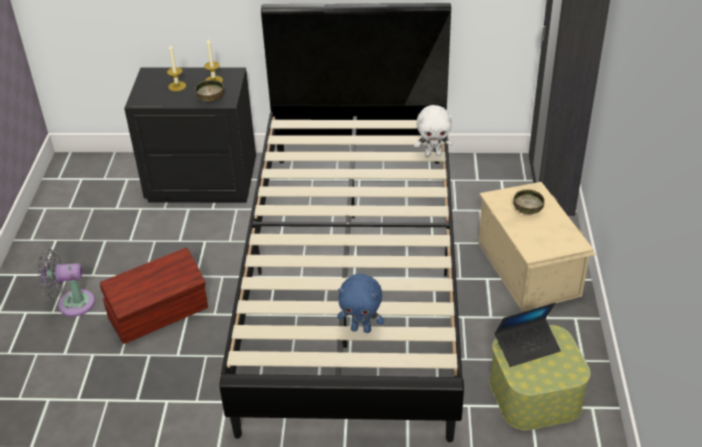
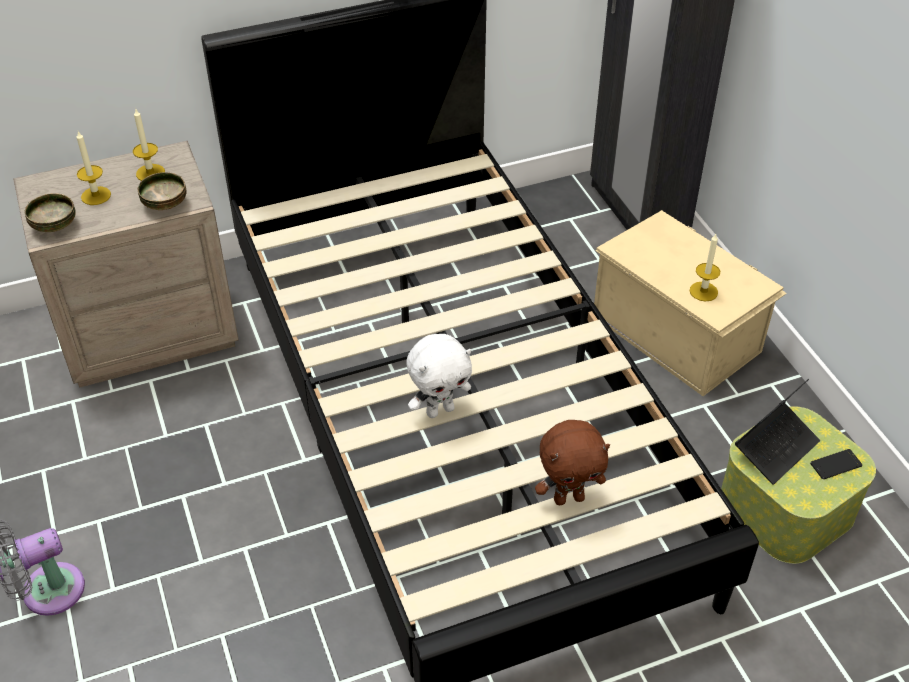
camera: 25 degrees left, 5 degrees up
brown storage box [100,247,208,344] -> none
black nightstand [124,67,256,203] -> beige nightstand [13,141,239,388]
blue plush toy [337,274,384,333] -> brown plush toy [535,420,610,505]
white plush toy [414,105,453,157] -> white plush toy moved to [406,334,472,418]
bowl [513,189,545,214] -> bowl moved to [25,193,76,232]
none -> candle [690,234,720,302]
none -> phone [810,449,862,479]

